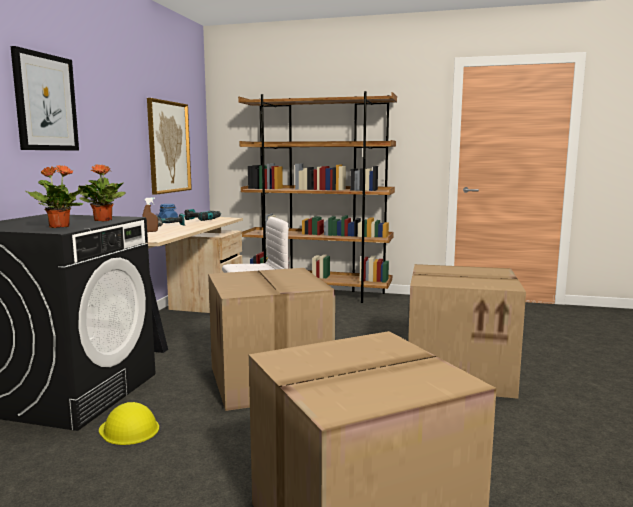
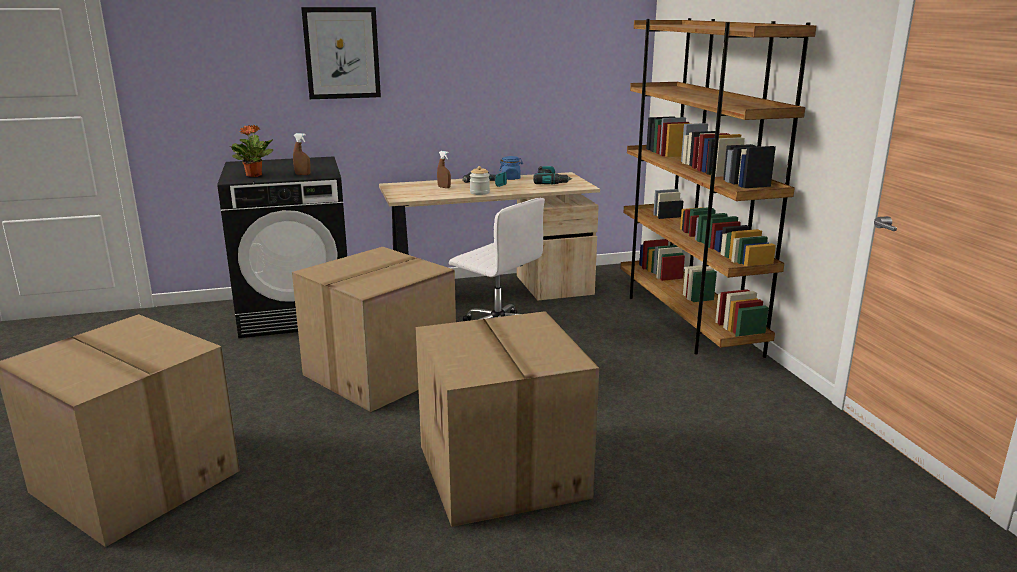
camera: 60 degrees right, 10 degrees up
potted plant [78,164,126,221] -> brown spray bottle [293,133,311,175]
yellow hard hat [99,402,159,445] -> none
picture [147,98,192,195] -> none
none -> jar [470,166,490,195]

